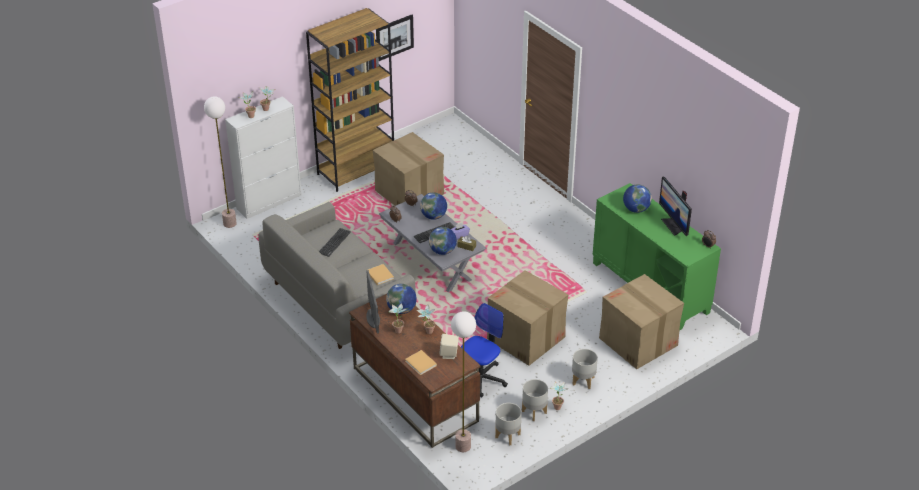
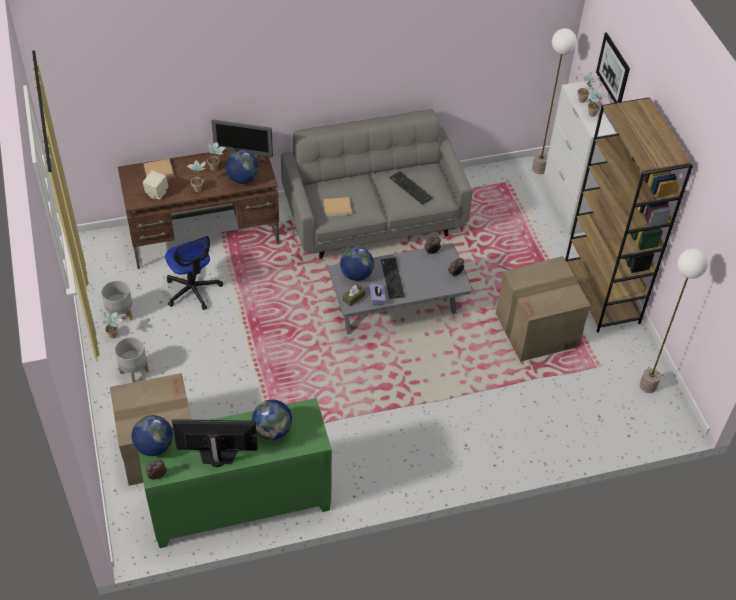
camera: 110 degrees right, 10 degrees up
picture [376,15,414,61] -> picture moved to [596,32,630,103]
globe [420,192,447,220] -> globe moved to [132,415,173,456]
floor lamp [451,311,476,452] -> floor lamp moved to [640,248,708,393]
cardboard box [487,270,568,366] -> none
grey planter [495,403,522,446] -> none

